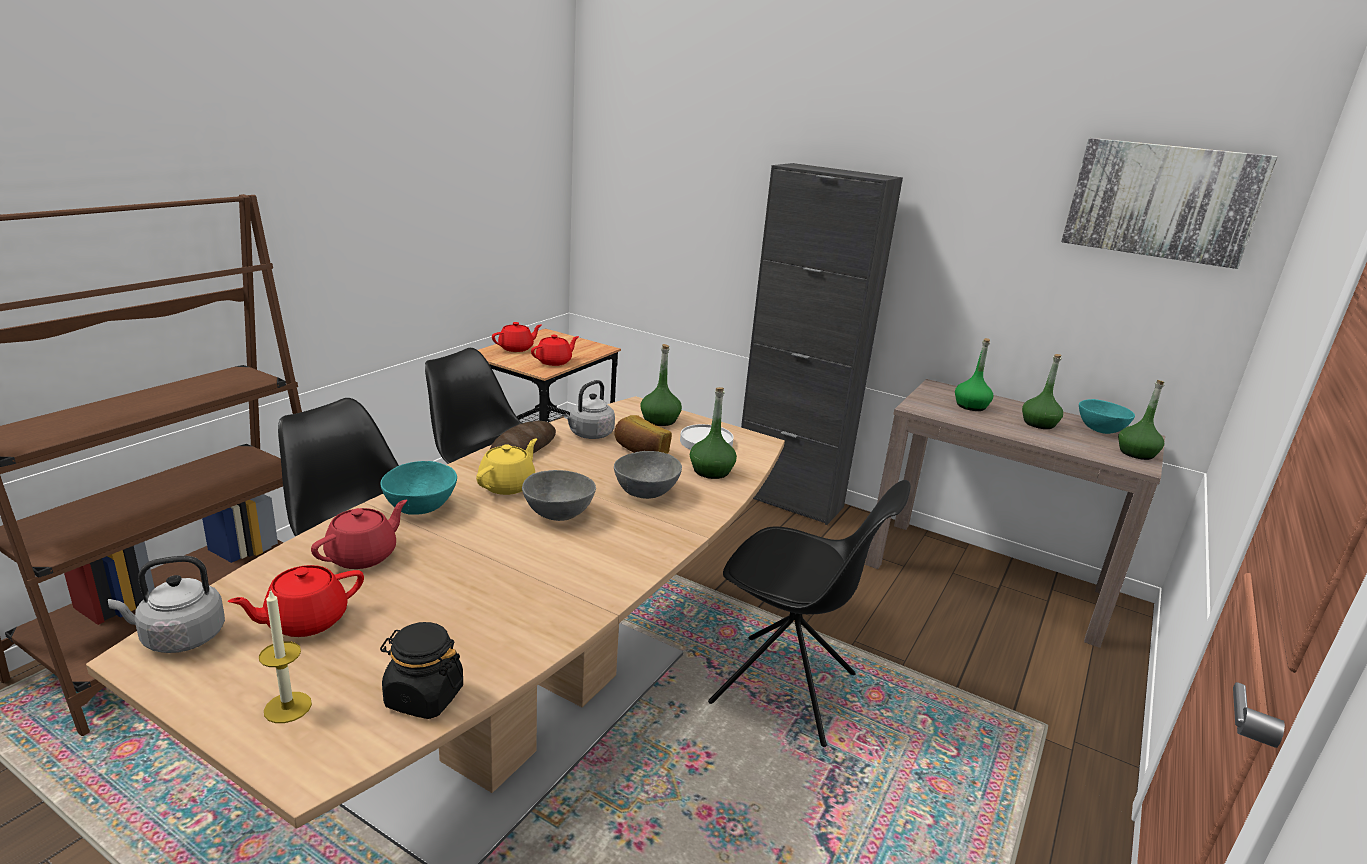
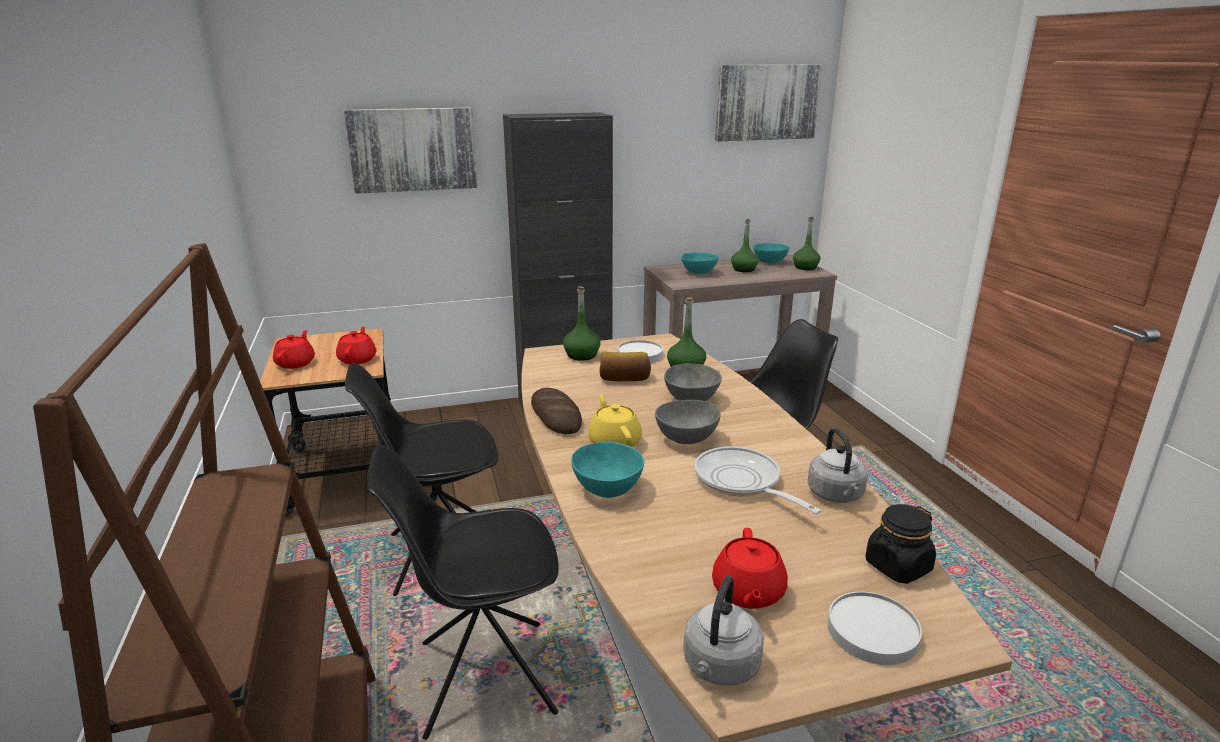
camera: 45 degrees left, 0 degrees up
candle [259,589,312,723] -> white plate [828,592,922,665]
red teapot [311,500,408,569] -> none
grey kettle [563,380,615,439] -> grey kettle moved to [807,427,868,503]
green bottle [955,338,994,411] -> turquoise bowl [681,252,719,274]
none -> picture [344,107,478,194]
none -> frying pan [695,446,821,514]

